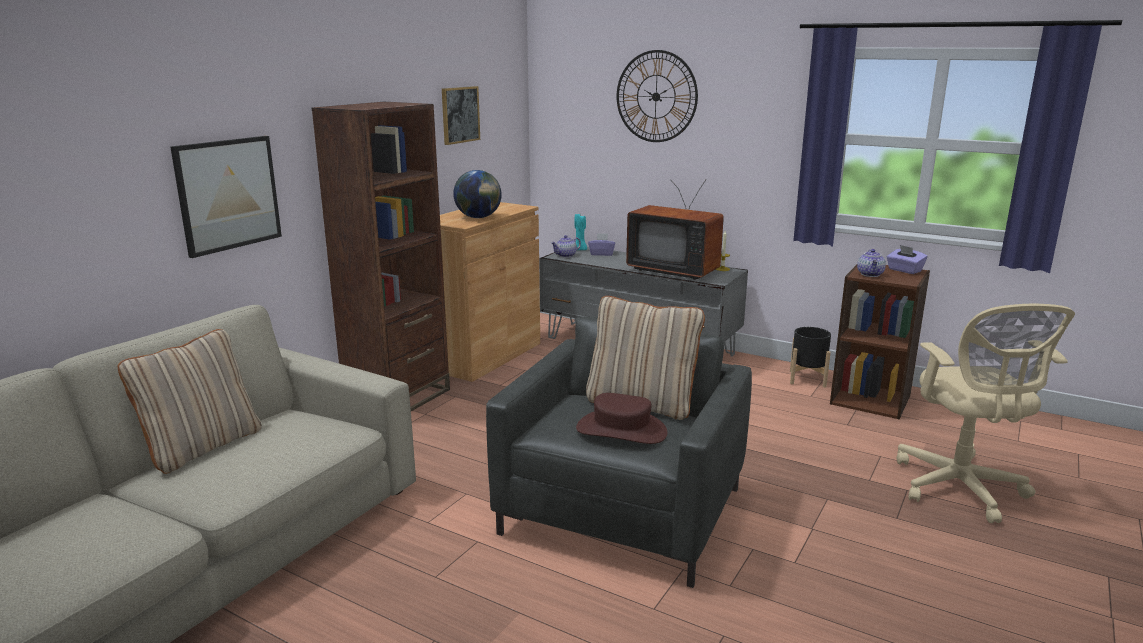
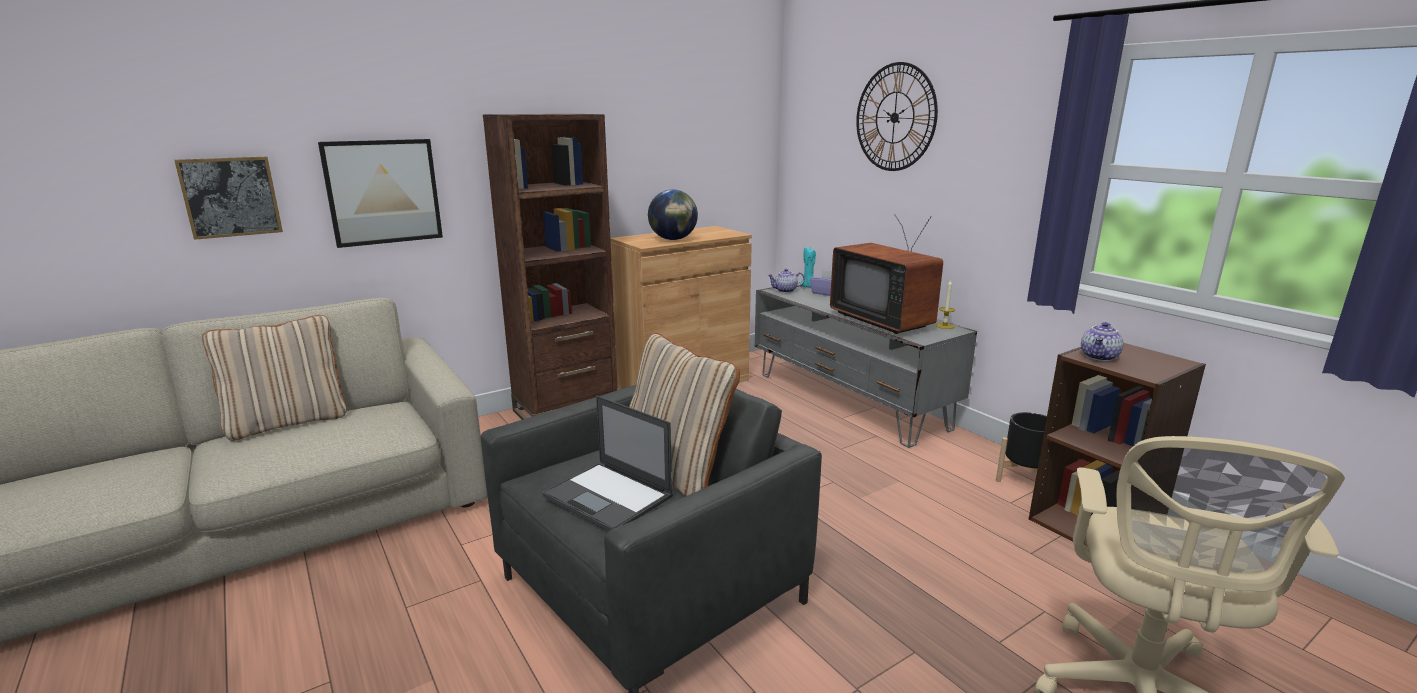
camera: 25 degrees right, 0 degrees up
picture [442,86,480,145] -> picture moved to [174,157,283,240]
brown hat [576,393,667,444] -> laptop [542,396,673,531]
purple tissue box [887,245,928,274] -> none

